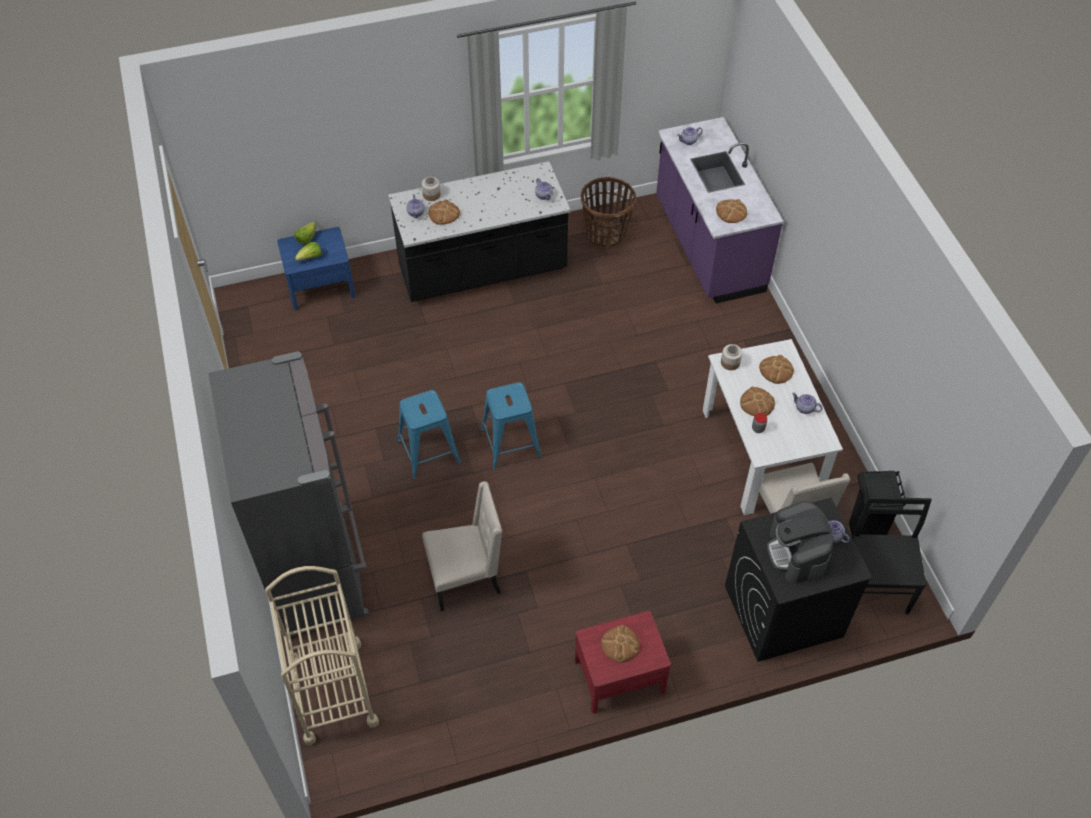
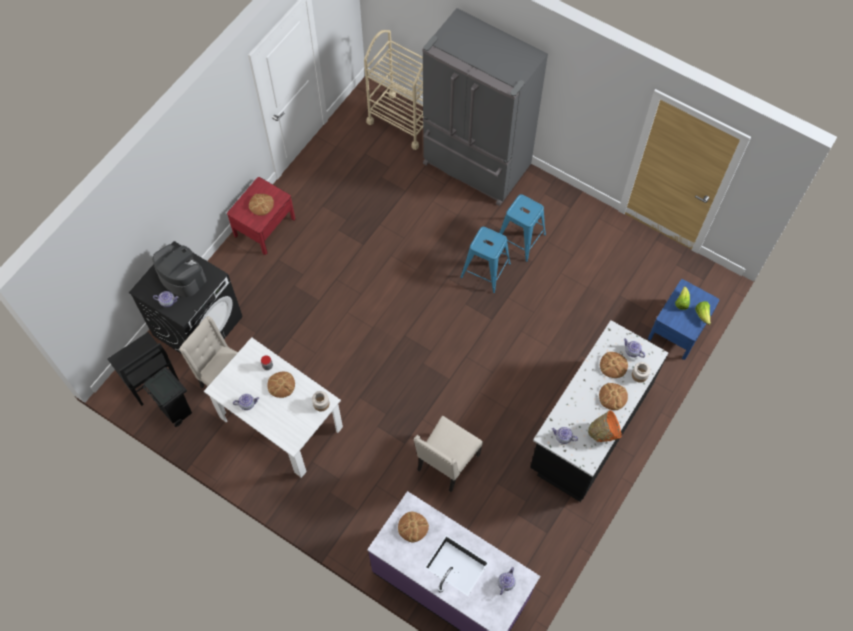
camera: 140 degrees right, 10 degrees up
beige chair [422,481,502,611] -> beige chair moved to [414,416,483,492]
blue stool [481,382,541,469] -> blue stool moved to [499,194,546,262]
basket [581,177,636,247] -> none
bread [759,355,794,384] -> bread moved to [599,383,628,410]
none -> orange bowl [588,411,622,442]

